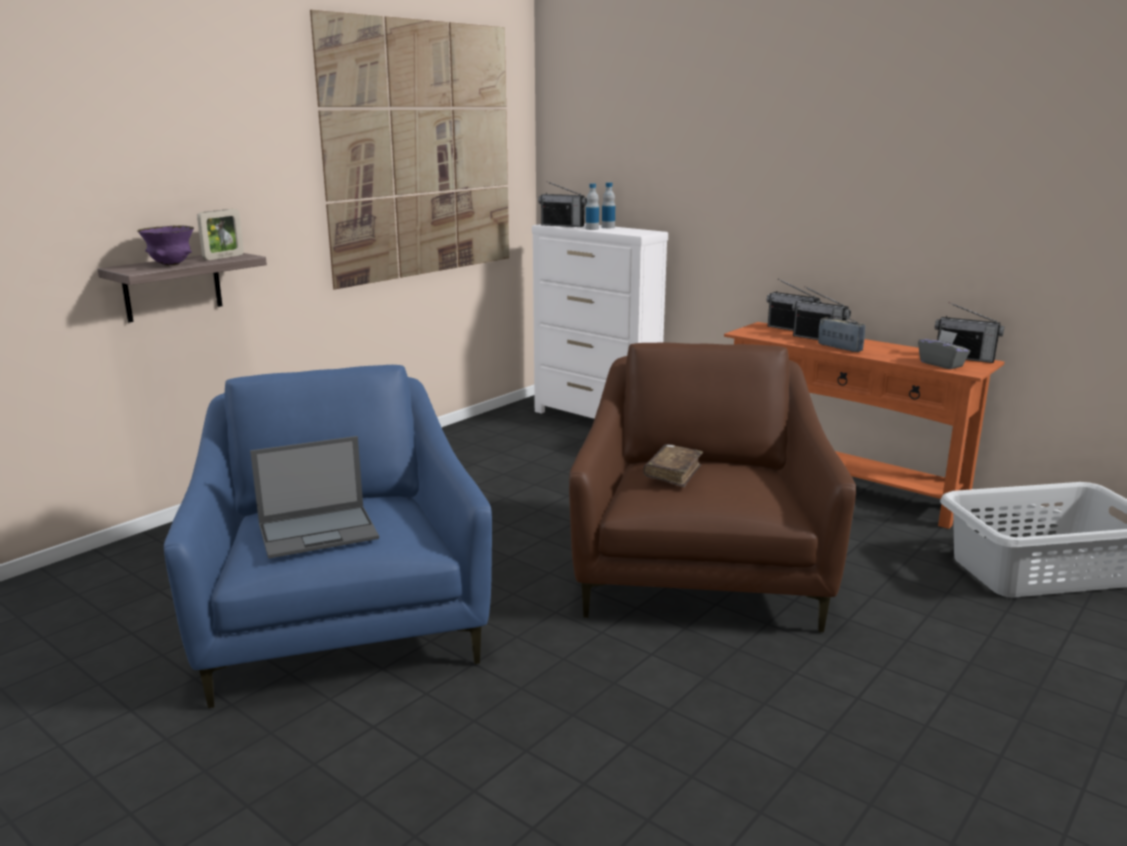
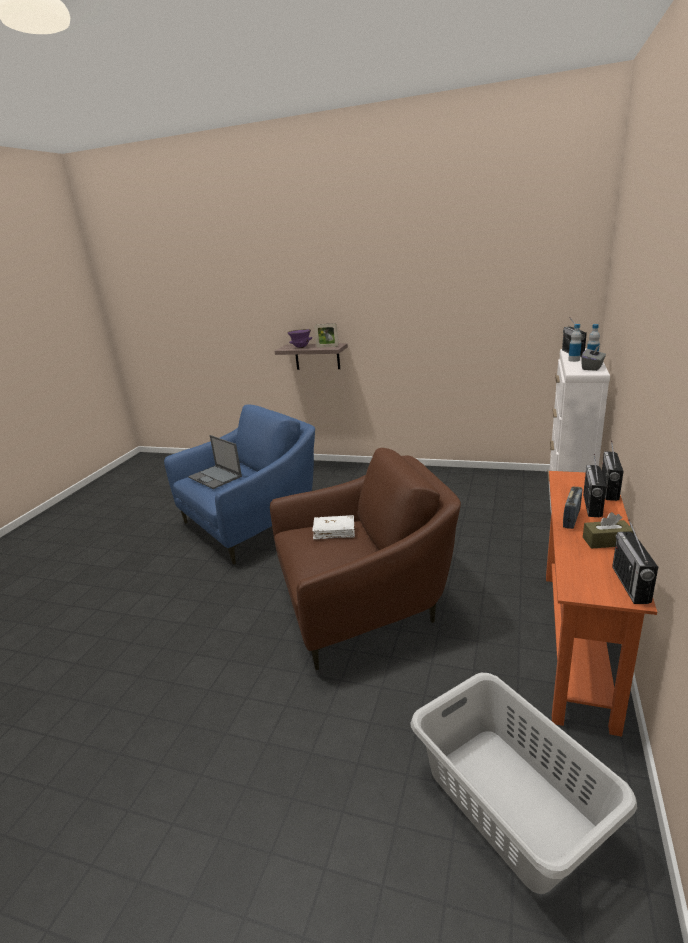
camera: 70 degrees right, 5 degrees up
picture [310,10,509,290] -> none
brown book [643,444,703,487] -> white book [312,515,355,540]
grey tissue box [918,330,970,369] -> grey tissue box moved to [581,345,606,371]
none -> brown tissue box [583,512,633,549]

